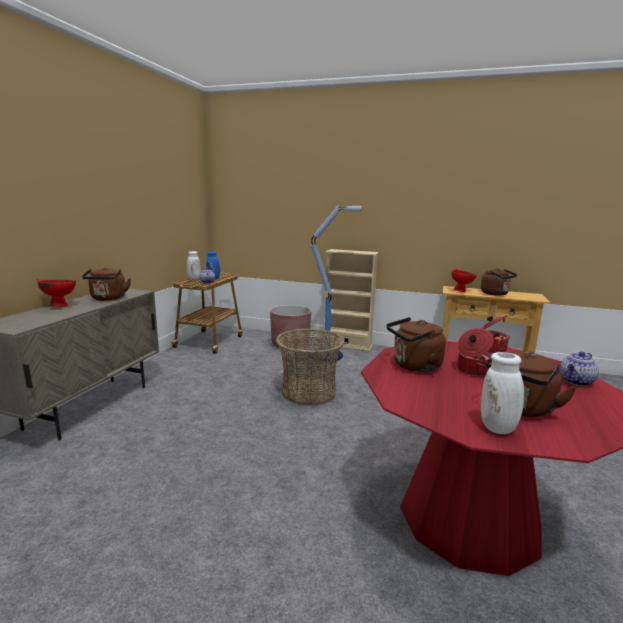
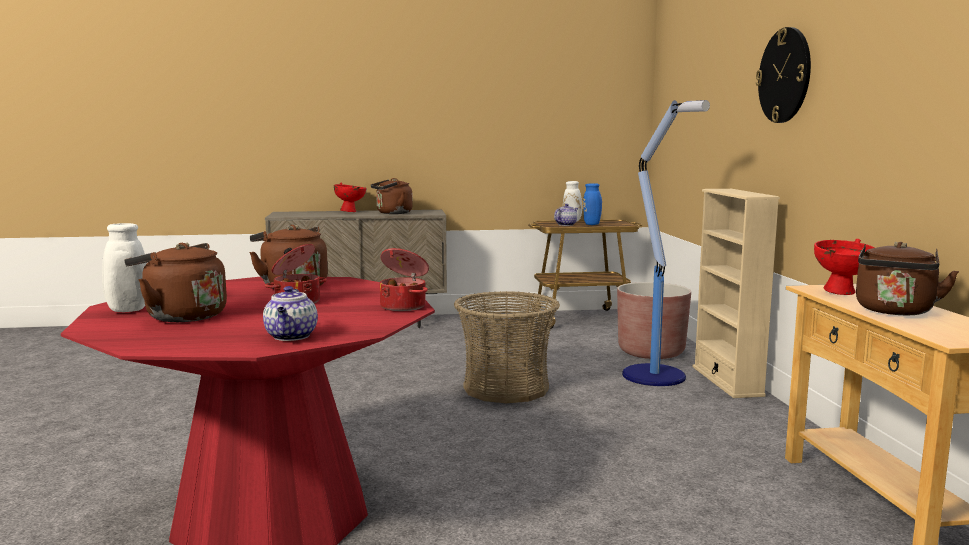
camera: 65 degrees right, 5 degrees down
teapot [560,352,599,386] -> teapot turned 120 degrees counterclockwise [263,286,318,341]
none -> wall clock [756,27,811,123]

